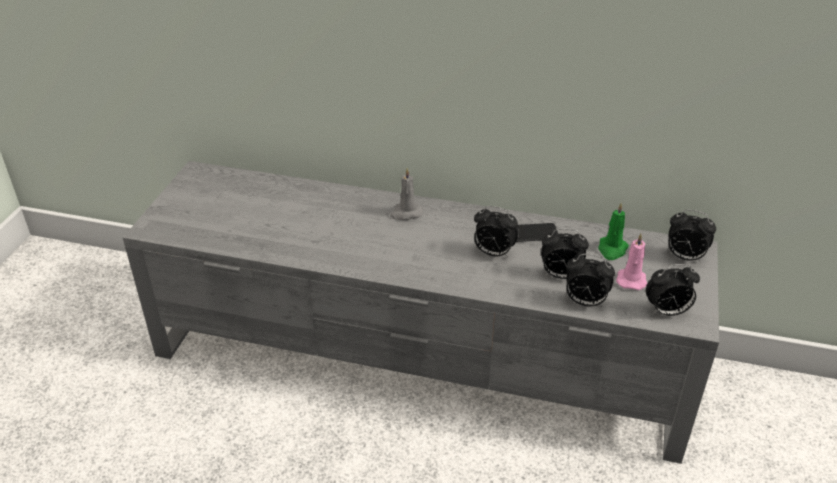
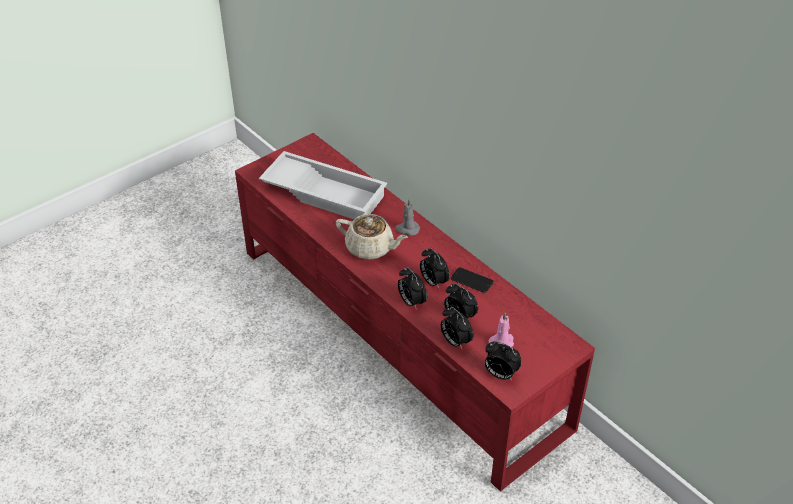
camera: 35 degrees right, 5 degrees up
grey tv stand [123,161,719,464] -> red tv stand [235,133,595,492]
green candle [598,203,629,260] -> none
alarm clock [669,210,716,262] -> alarm clock moved to [398,267,427,310]
none -> white tray [259,151,387,219]
none -> beige teapot [336,214,408,260]

